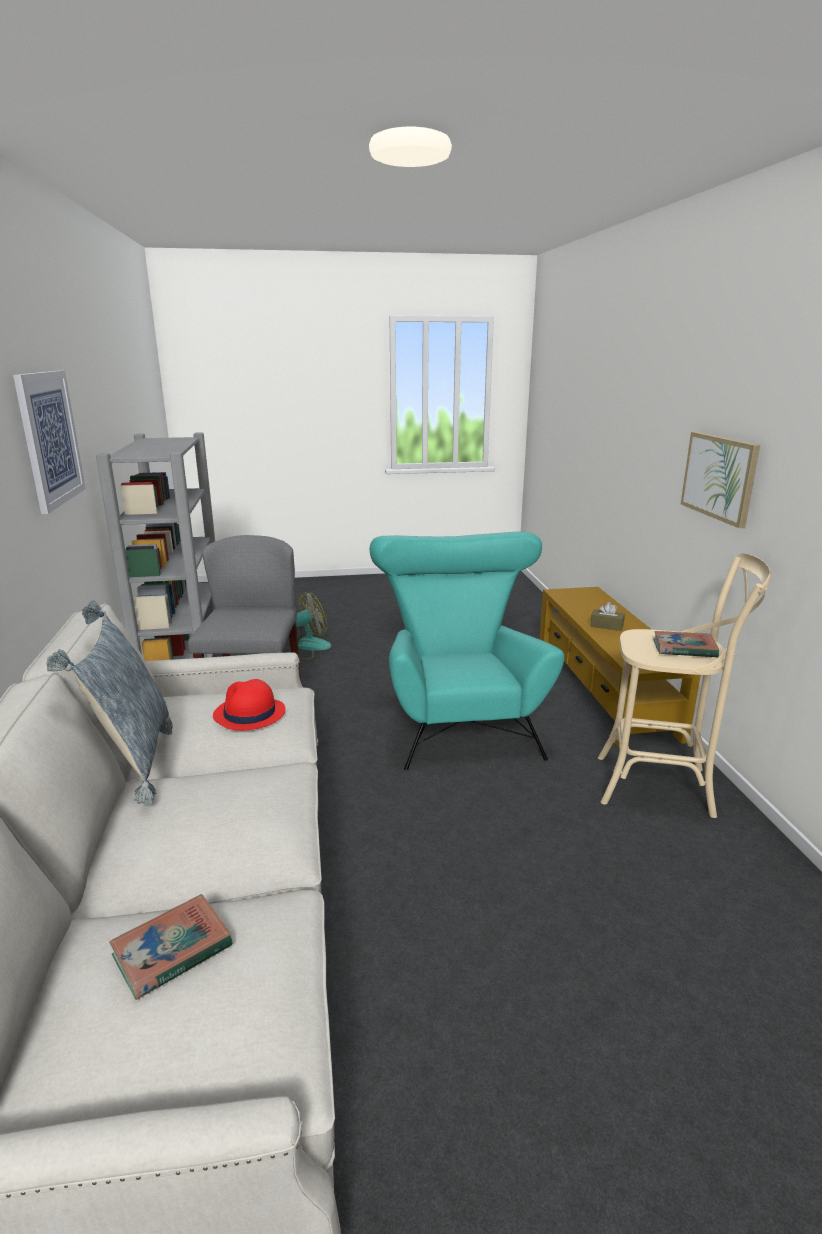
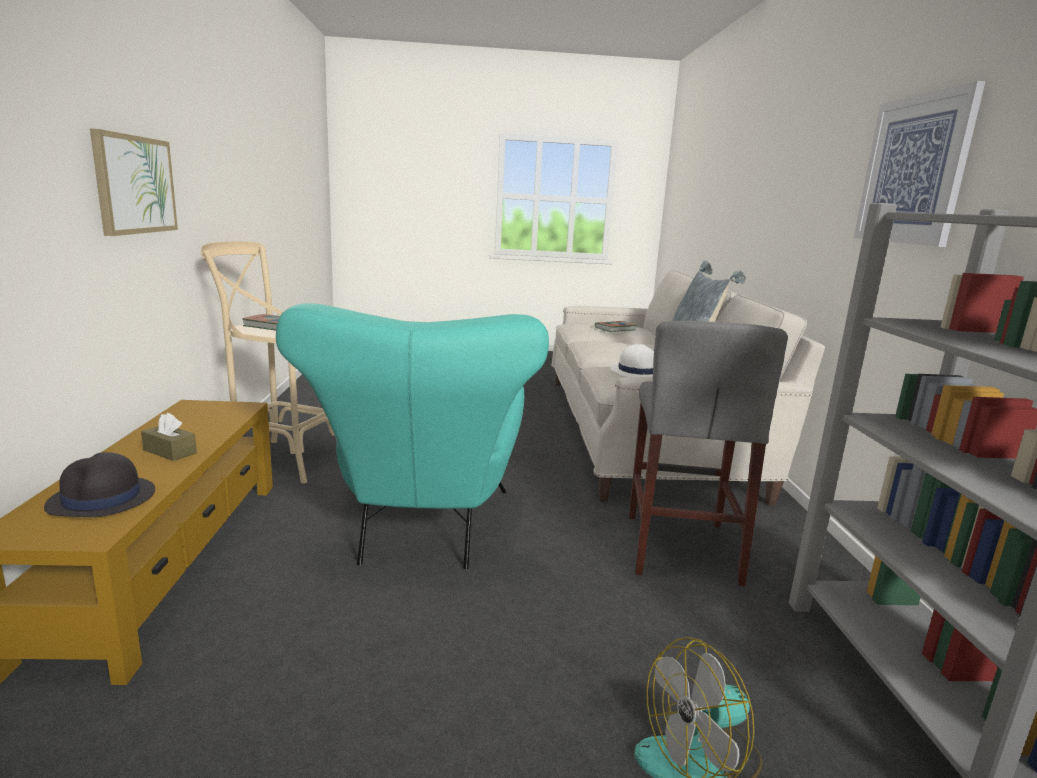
camera: 175 degrees left, 5 degrees down
red hat [213,679,286,731] -> white hat [611,344,654,377]
none -> black hat [44,452,155,517]

